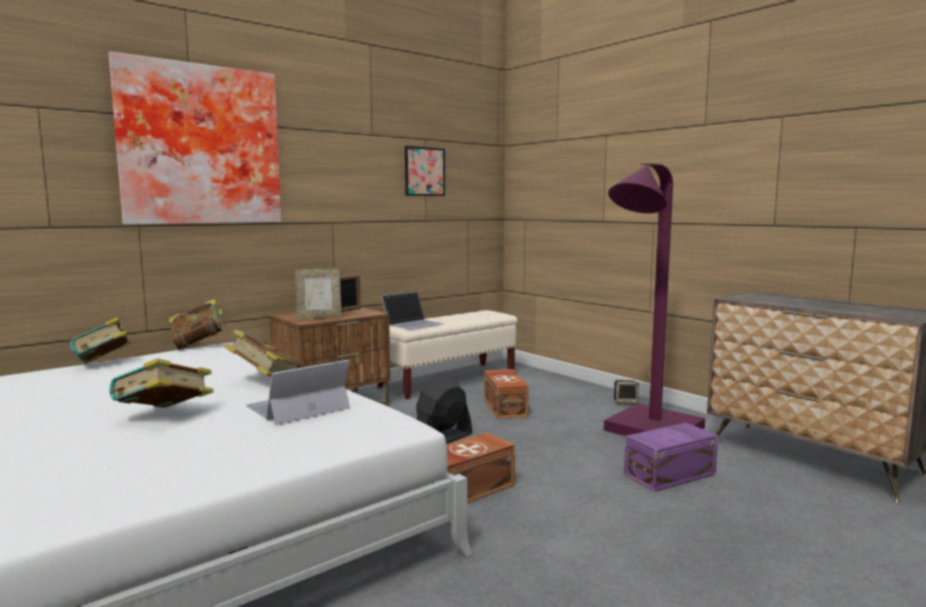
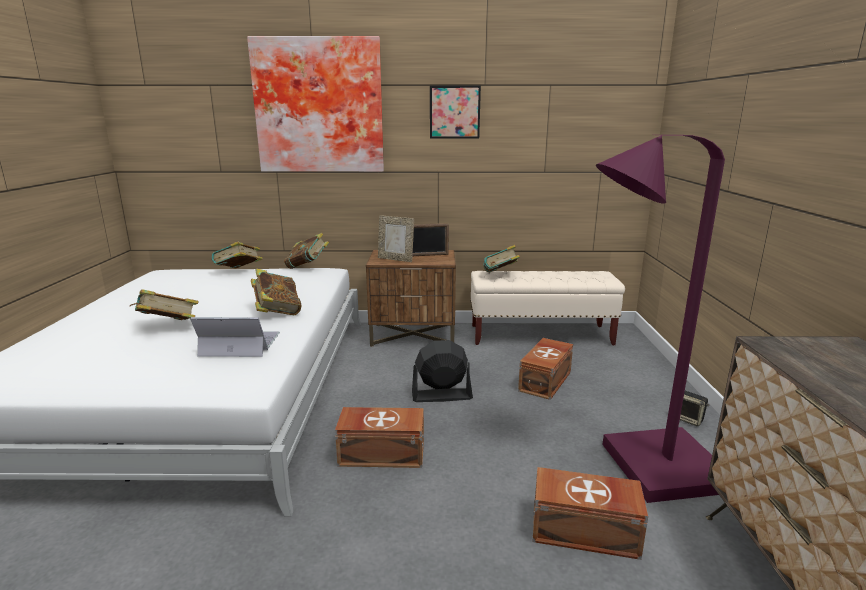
camera: 40 degrees right, 10 degrees up
laptop [381,292,443,330] -> book [483,245,520,272]
picture [405,146,445,196] -> picture moved to [430,86,481,138]
purple storage box [624,423,718,492] -> brown storage box [533,467,648,560]

